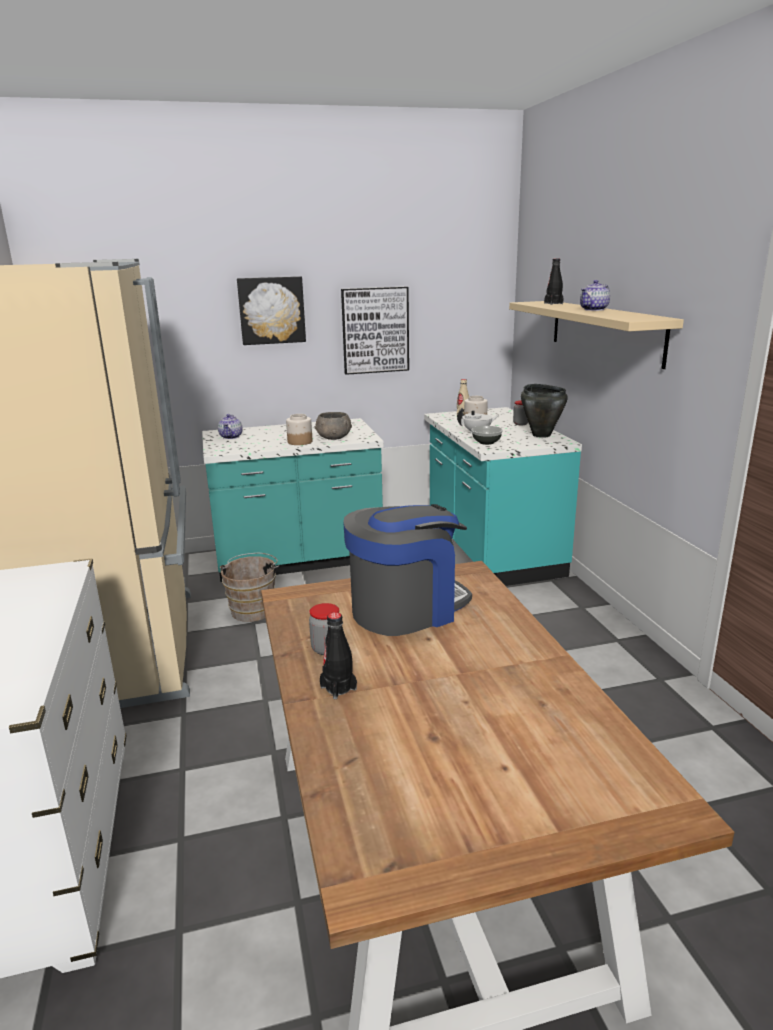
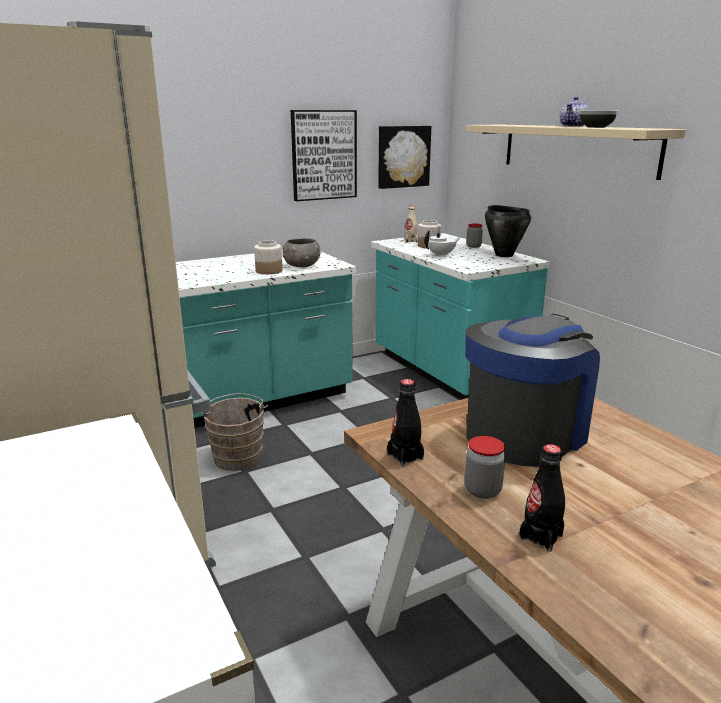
camera: 15 degrees left, 0 degrees up
teapot [218,414,242,439] -> none
picture [237,276,306,345] -> picture moved to [378,126,431,189]
bowl [471,426,503,445] -> bowl moved to [579,110,618,128]
black bottle [544,259,564,305] -> black bottle moved to [387,379,424,466]

